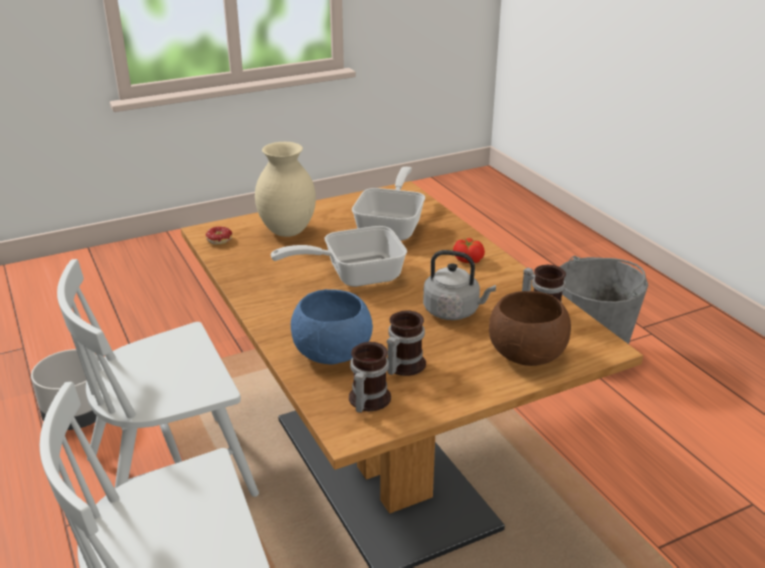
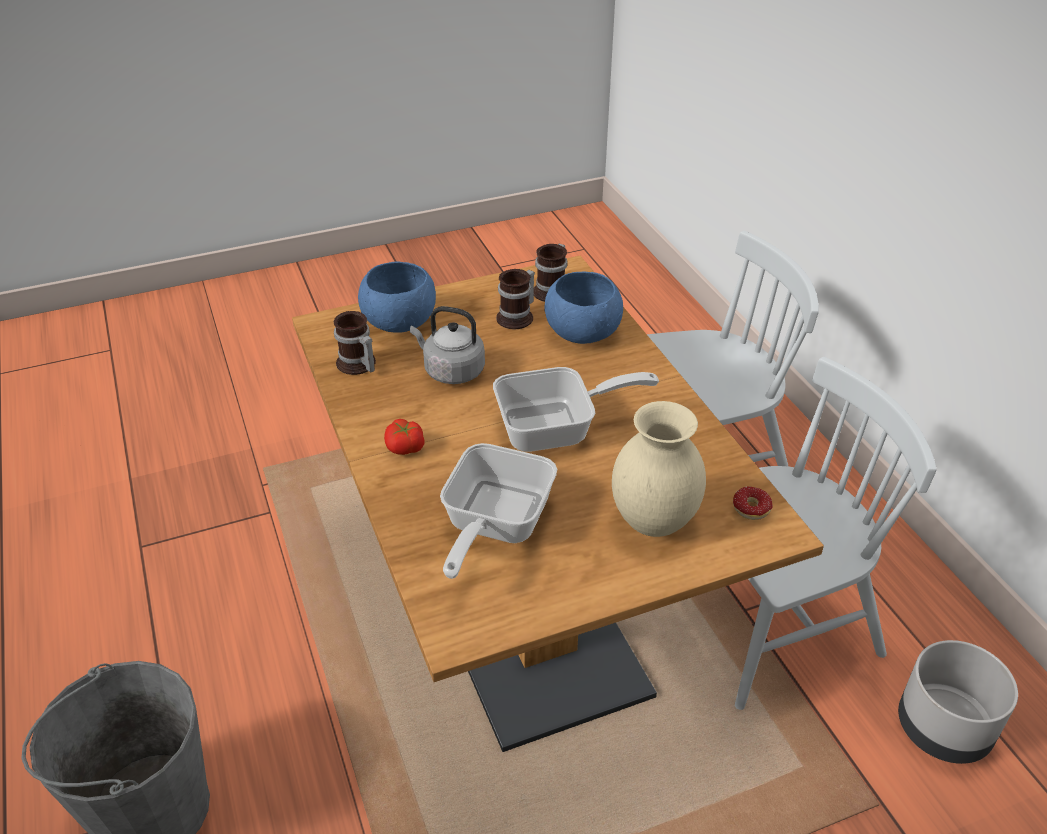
camera: 175 degrees left, 10 degrees up
brown bowl [489,291,571,366] -> blue bowl [358,261,436,332]

